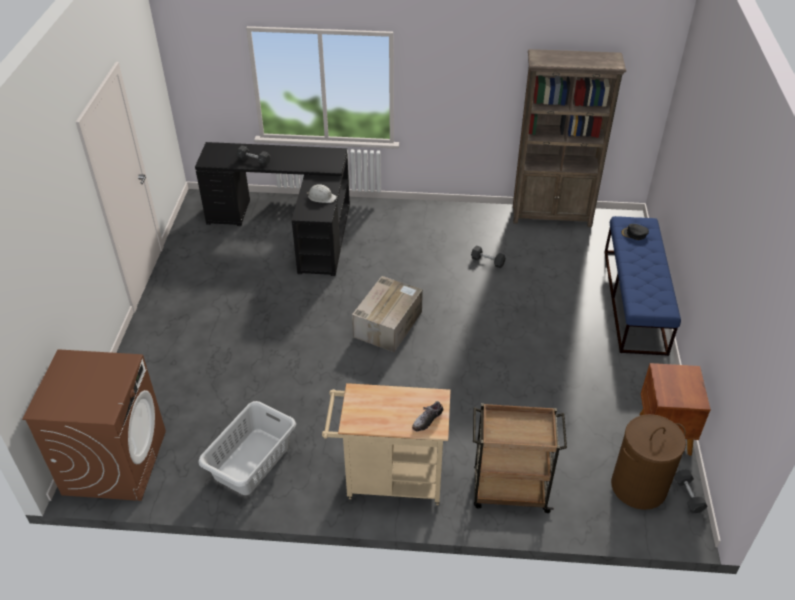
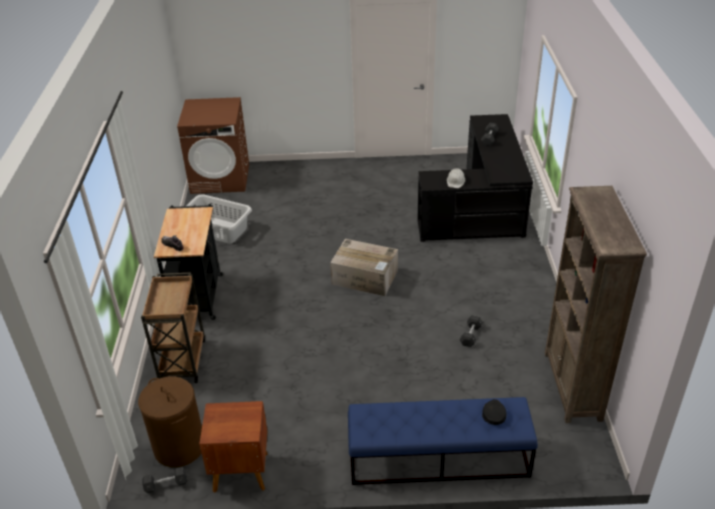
camera: 85 degrees right, 5 degrees down
beige cart [322,383,450,505] -> black cart [154,204,223,320]

